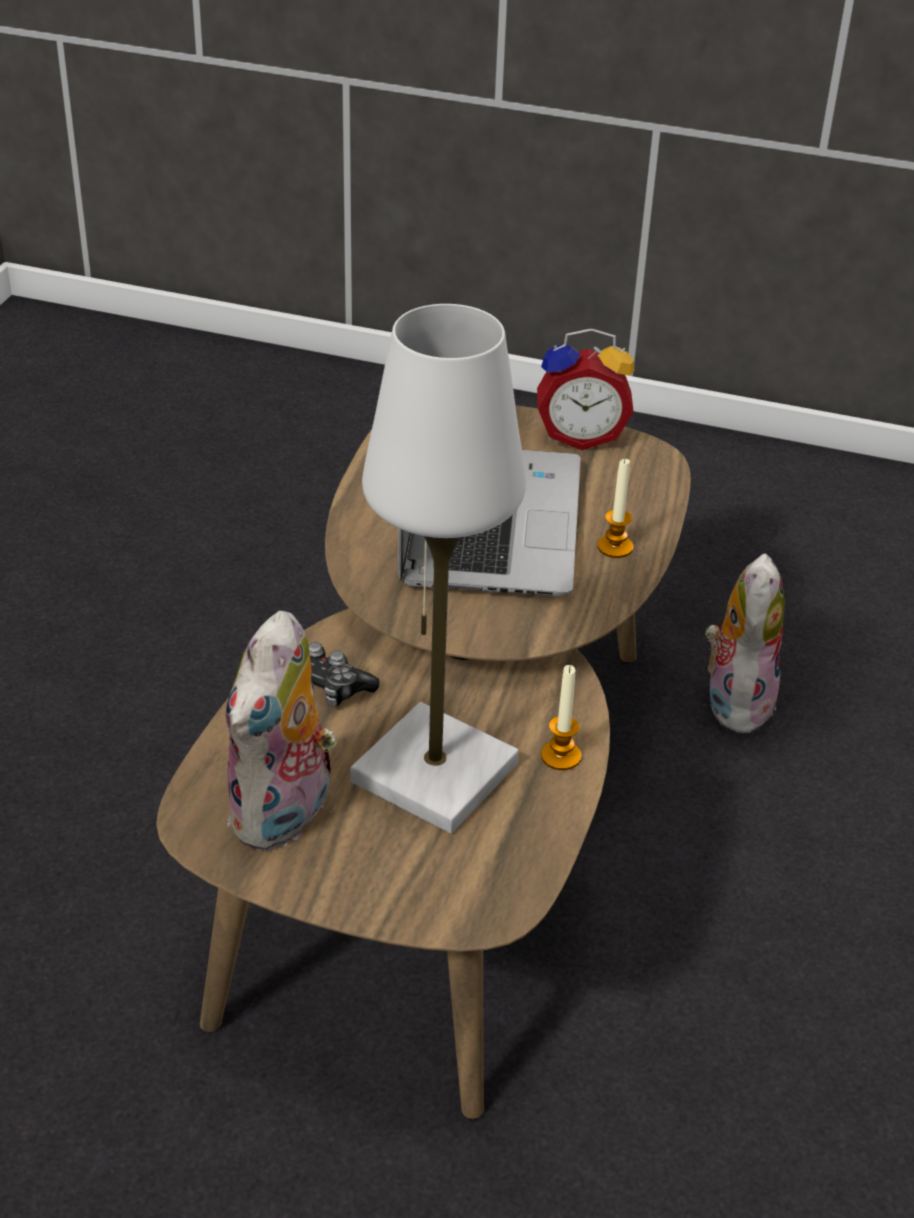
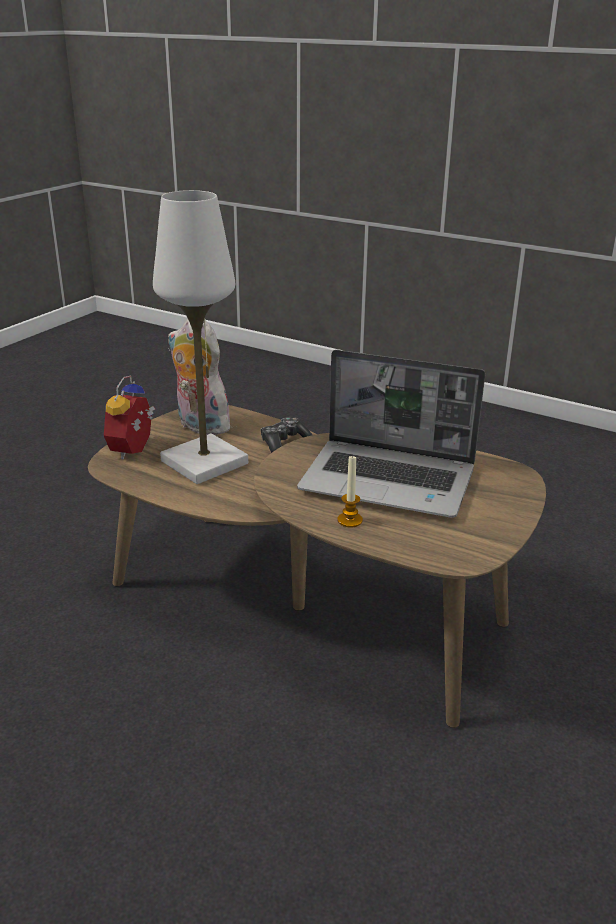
camera: 105 degrees right, 10 degrees down
alarm clock [537,328,634,450] -> alarm clock moved to [104,375,155,459]
candle [541,665,581,770] -> none
plush toy [705,553,785,737] -> none

